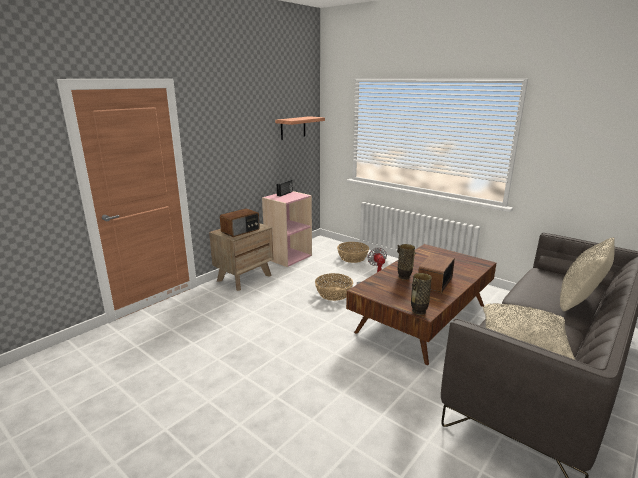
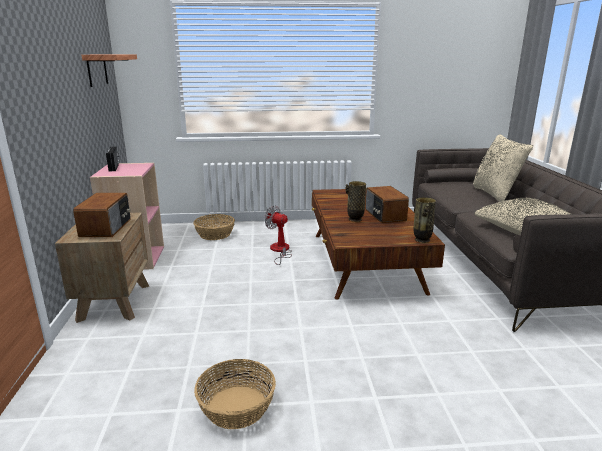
camera: 45 degrees left, 0 degrees up
basket [315,273,353,301] -> basket moved to [194,359,276,429]

